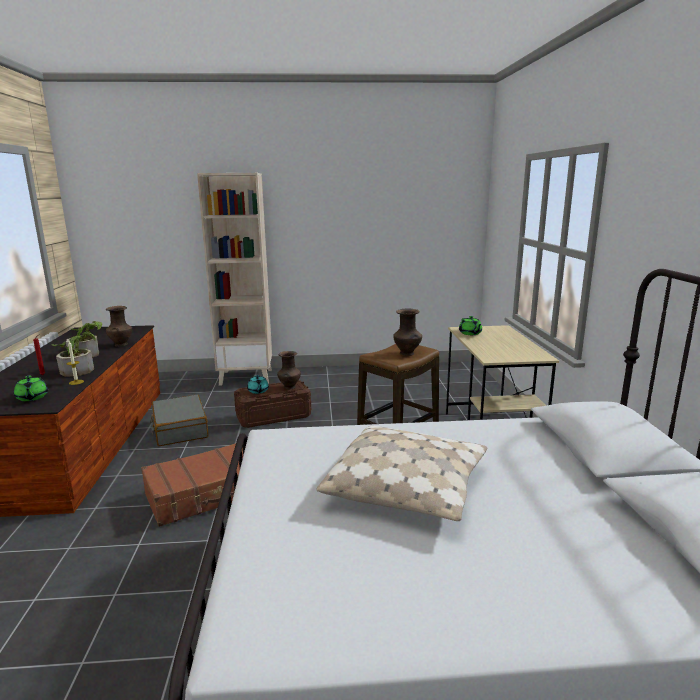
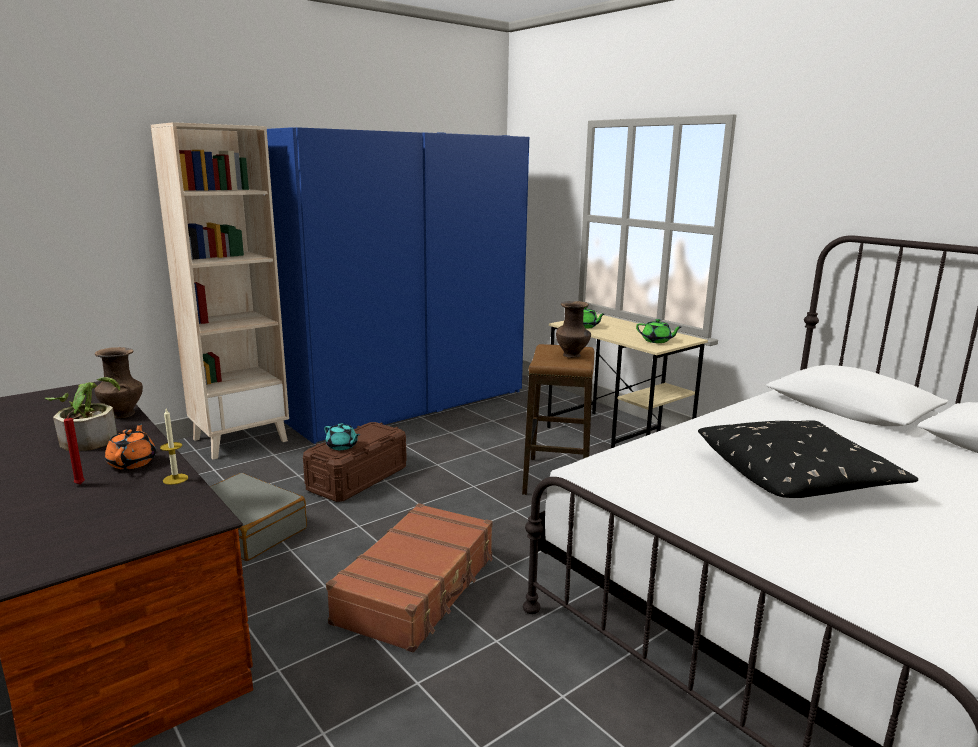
camera: 35 degrees left, 0 degrees up
green teapot [14,375,48,401] -> green teapot moved to [636,319,681,343]
potted plant [52,332,96,377] -> orange teapot [105,423,156,469]
brown vase [277,351,301,390] -> none
beige pillow [316,426,487,521] -> black pillow [698,420,918,498]
none -> blue wardrobe [267,127,529,444]

